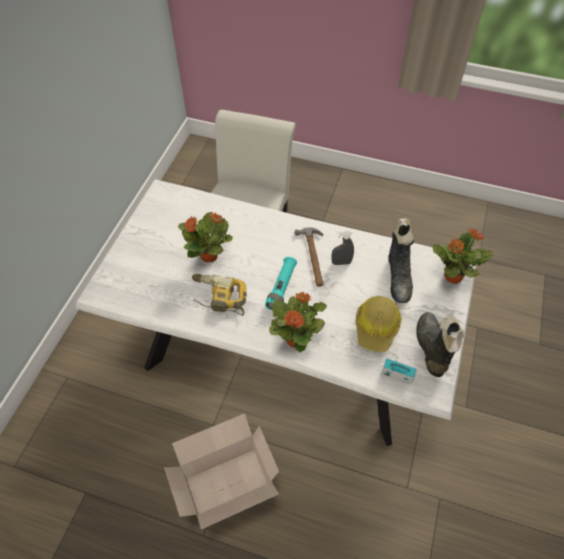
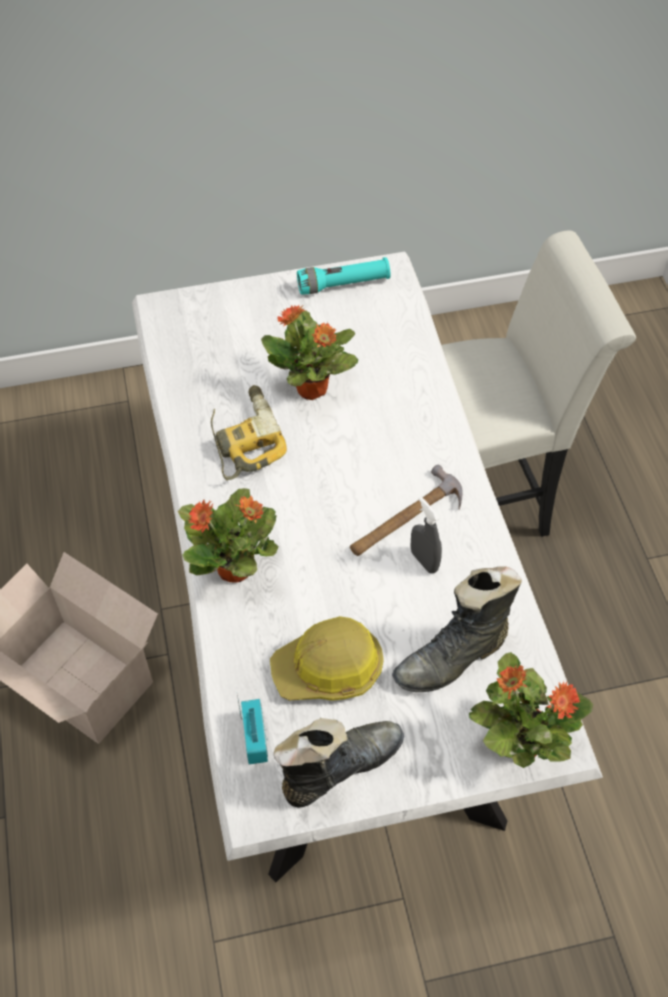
camera: 60 degrees right, 0 degrees up
turquoise flashlight [265,257,297,311] -> turquoise flashlight moved to [297,257,390,295]

